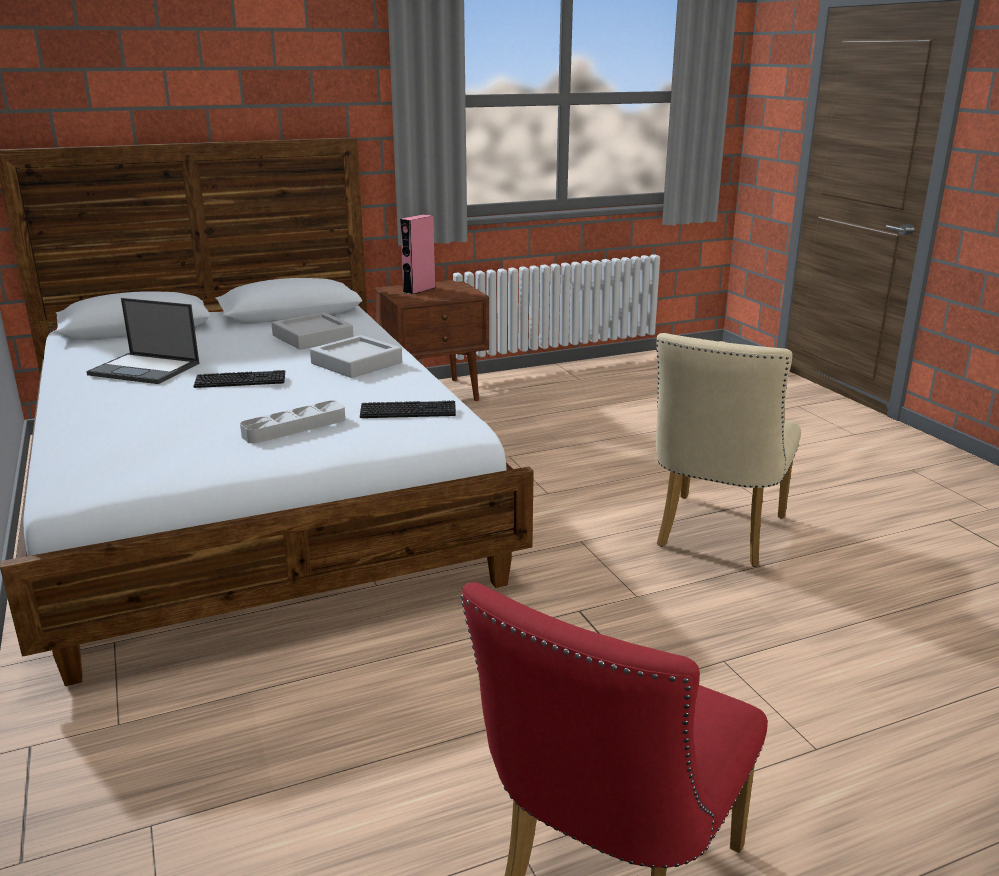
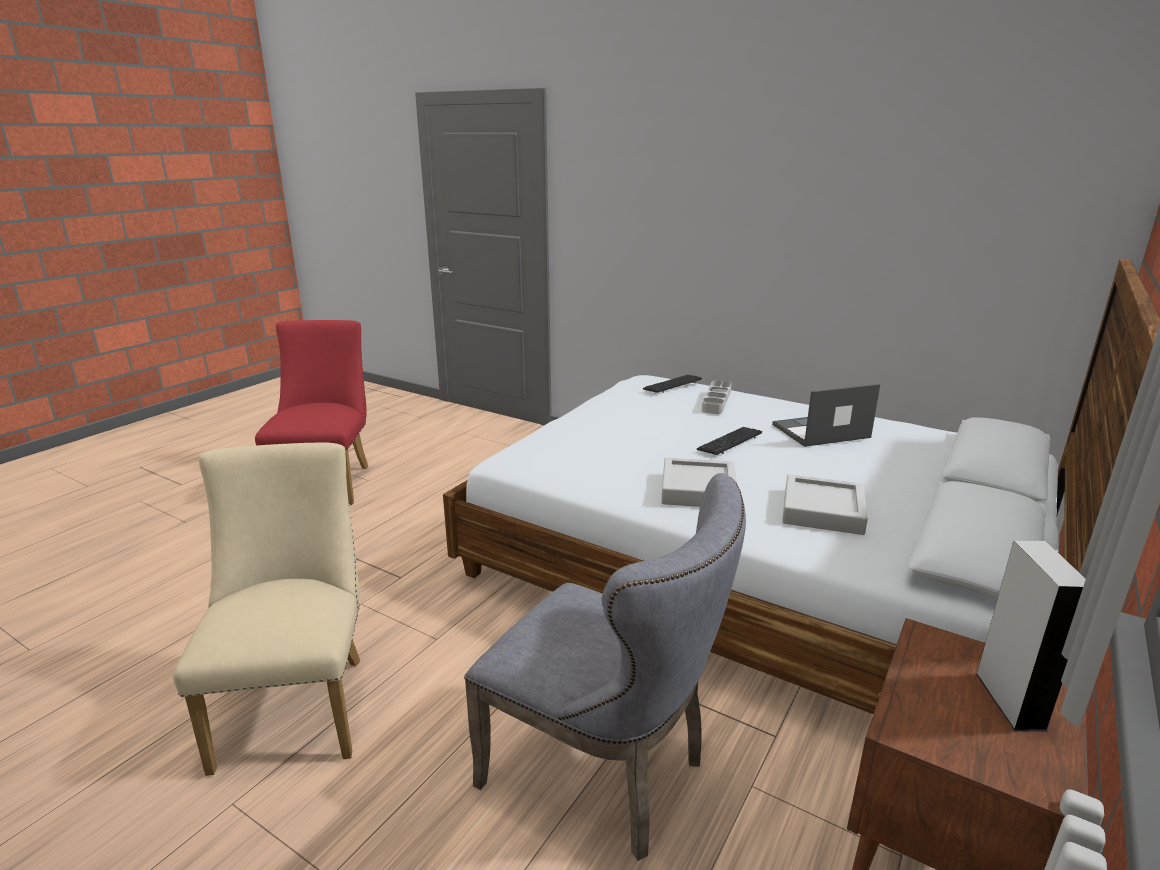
camera: 145 degrees right, 0 degrees up
grey tray [240,401,345,443] -> grey tray moved to [702,380,731,414]
keyboard [360,401,456,418] -> keyboard moved to [643,375,702,393]
pink speaker [400,214,435,295] -> grey speaker [976,540,1086,732]
none -> grey chair [464,473,746,861]

